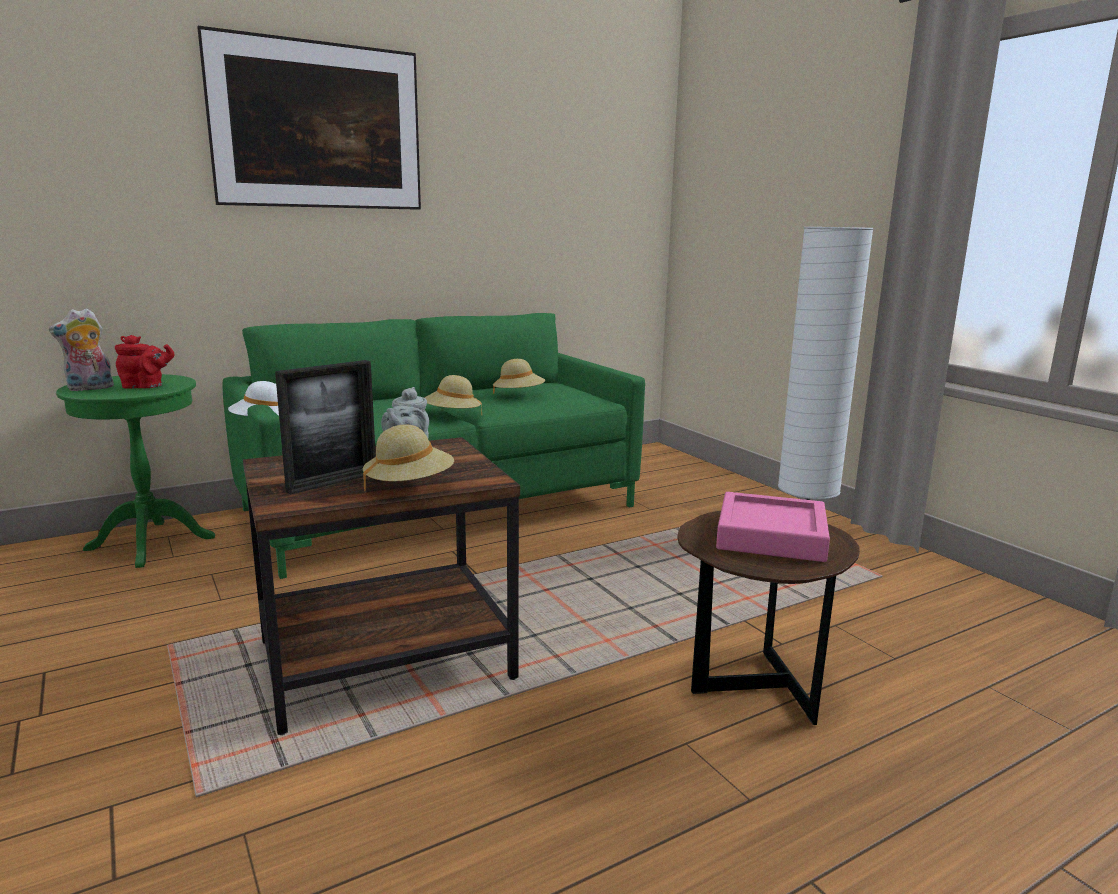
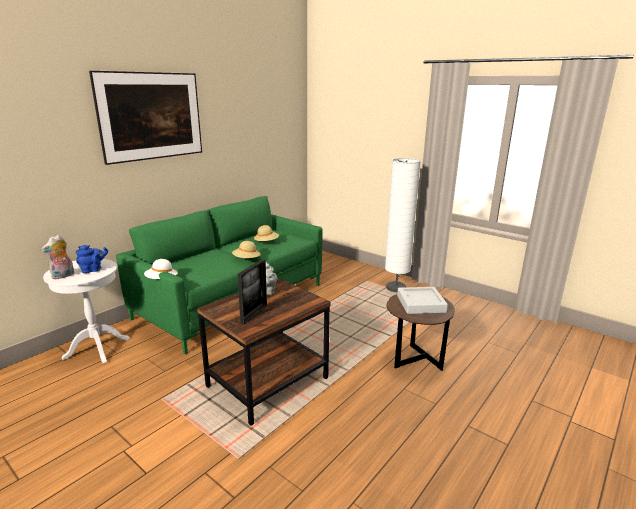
camera: 20 degrees left, 5 degrees up
green side table [56,374,215,568] -> white side table [43,259,130,364]
red teapot [115,335,174,389] -> blue teapot [76,245,108,273]
beige hat [363,424,454,491] -> none
pink tray [716,492,830,562] -> grey tray [397,287,448,314]

